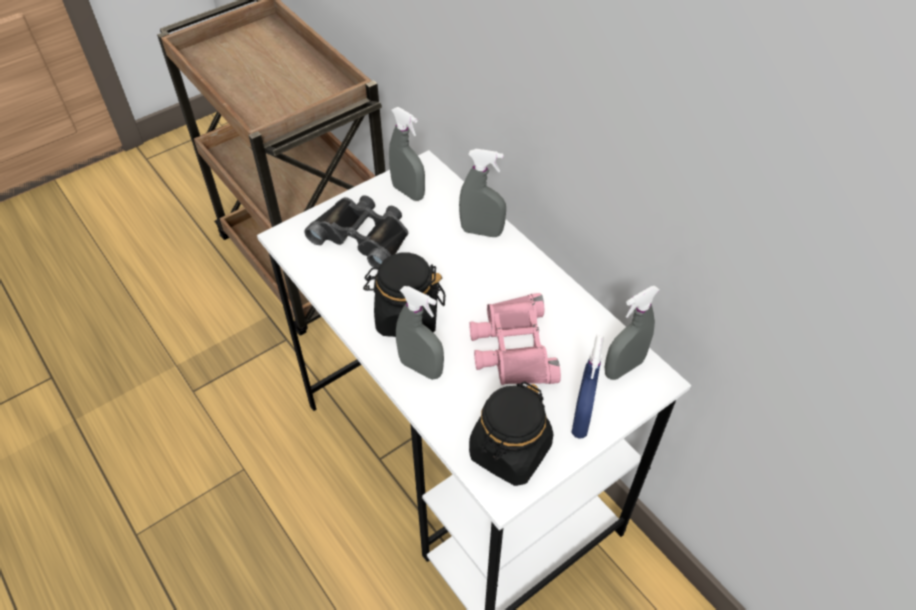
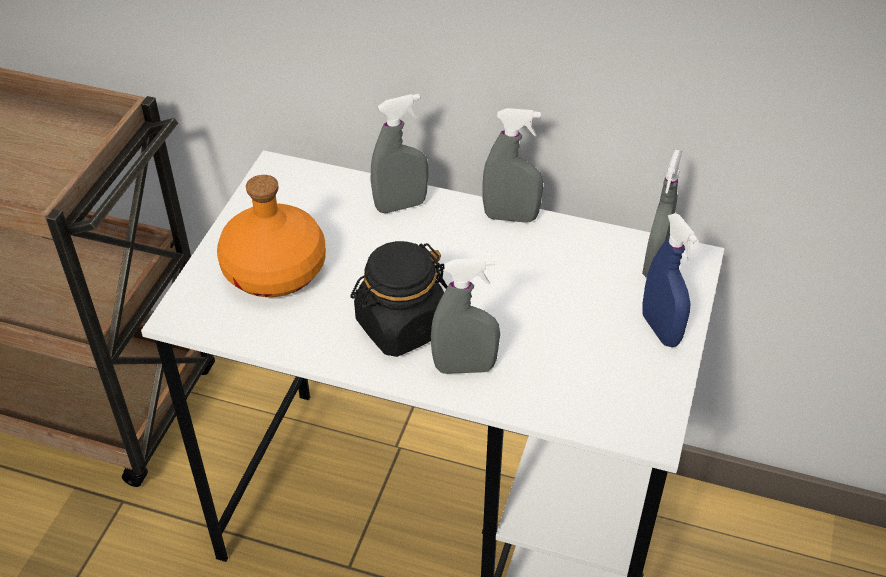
camera: 35 degrees left, 5 degrees down
black binoculars [304,195,408,270] -> orange bottle [217,175,326,297]
grey spray bottle [389,107,425,201] -> grey spray bottle moved to [482,108,543,223]
pink binoculars [469,293,561,385] -> none
black jar [469,382,554,486] -> none

